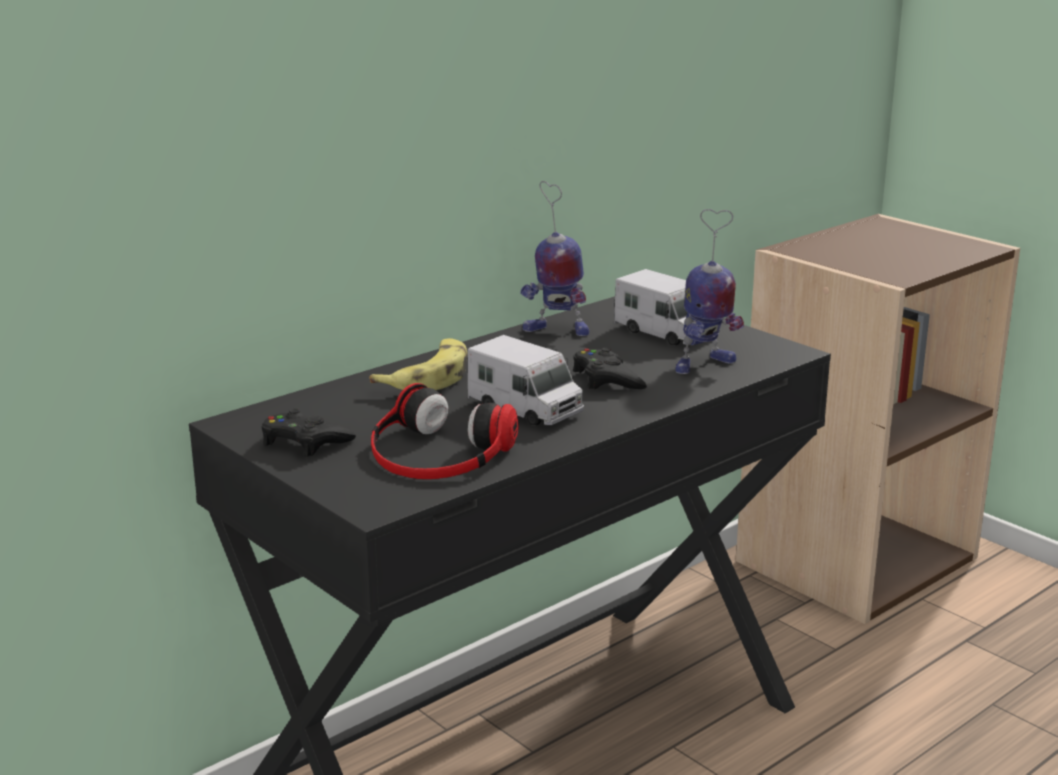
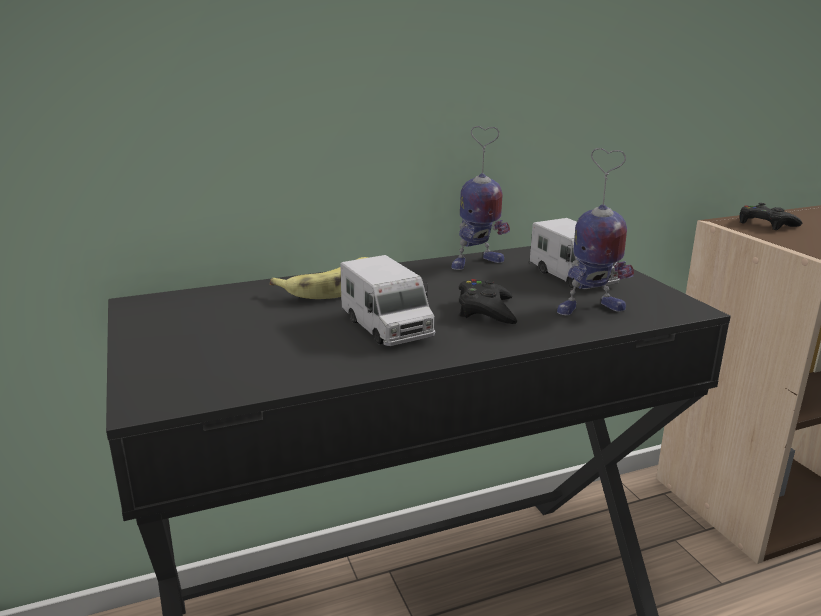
camera: 20 degrees right, 0 degrees up
black game controller [262,409,356,457] -> black game controller moved to [740,203,802,230]
headphones [371,383,519,479] -> none
toy robot [520,181,589,336] -> toy robot turned 60 degrees counterclockwise [452,126,510,270]

